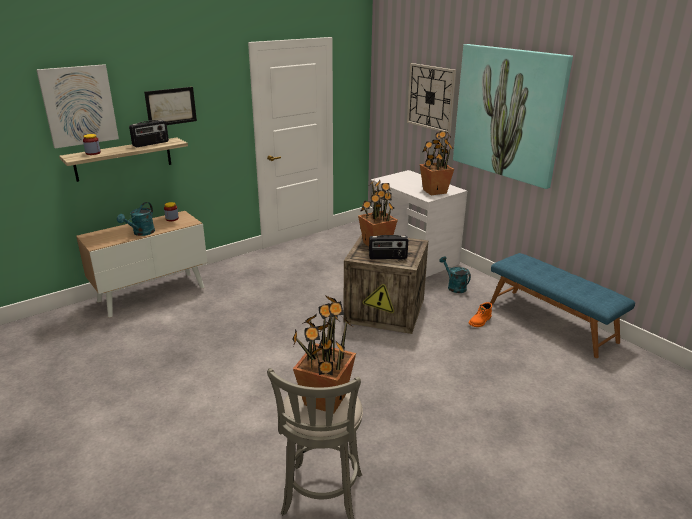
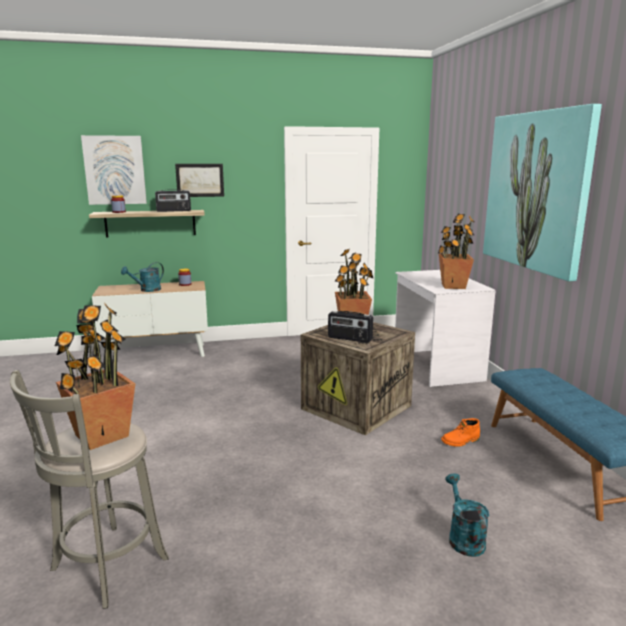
camera: 25 degrees right, 10 degrees down
wall clock [407,63,456,134] -> none
turquoise watering can [439,256,471,293] -> turquoise watering can moved to [445,474,489,557]

